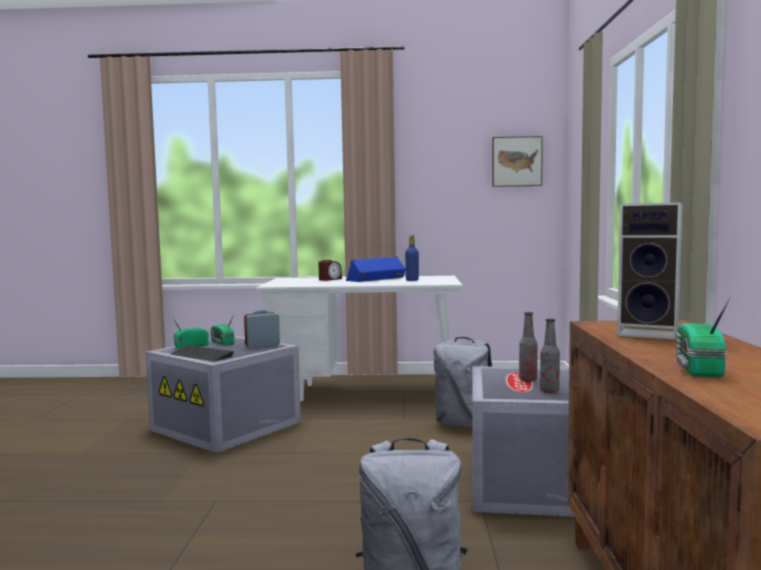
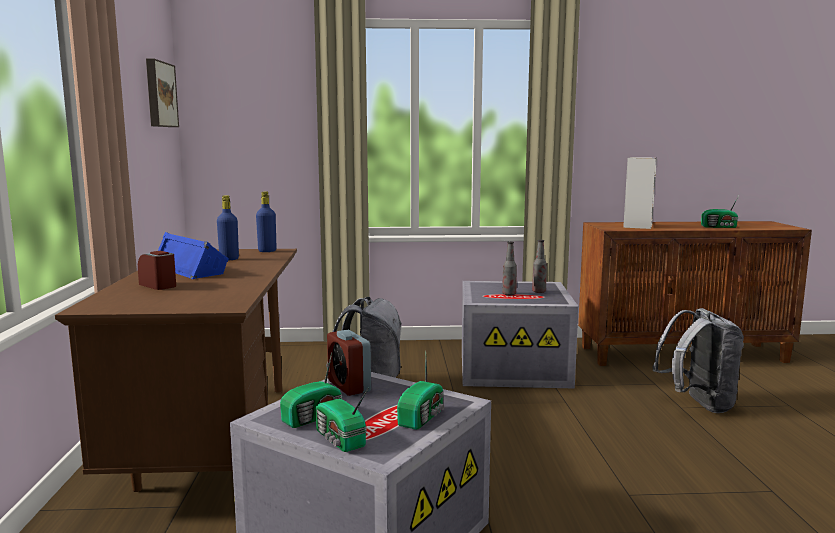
camera: 95 degrees left, 5 degrees up
keyboard [171,345,234,361] -> radio [397,353,444,430]
white desk [256,276,463,402] -> brown desk [55,249,297,492]
none -> blue bottle [256,192,276,252]

